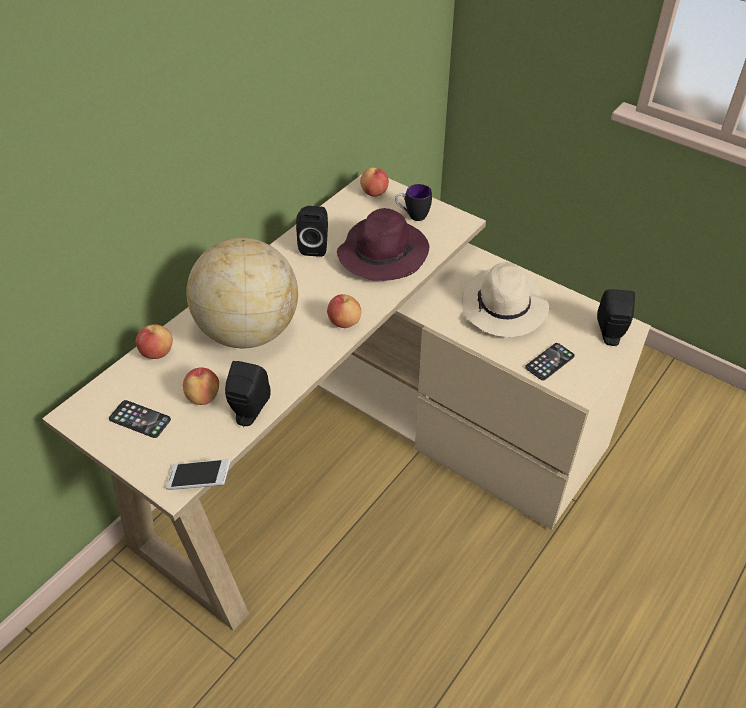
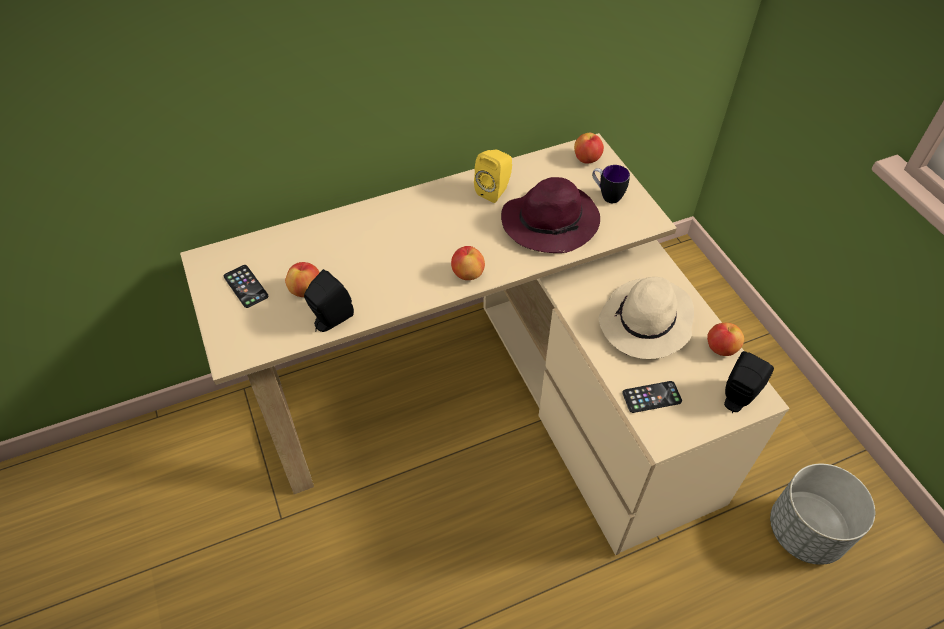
camera: 30 degrees right, 5 degrees up
apple [135,324,173,359] -> apple moved to [707,323,744,356]
phone [165,459,231,490] -> none
globe [186,238,298,348] -> none
black speaker [296,206,328,257] -> yellow speaker [474,150,512,203]
none -> grey planter [770,464,875,565]

